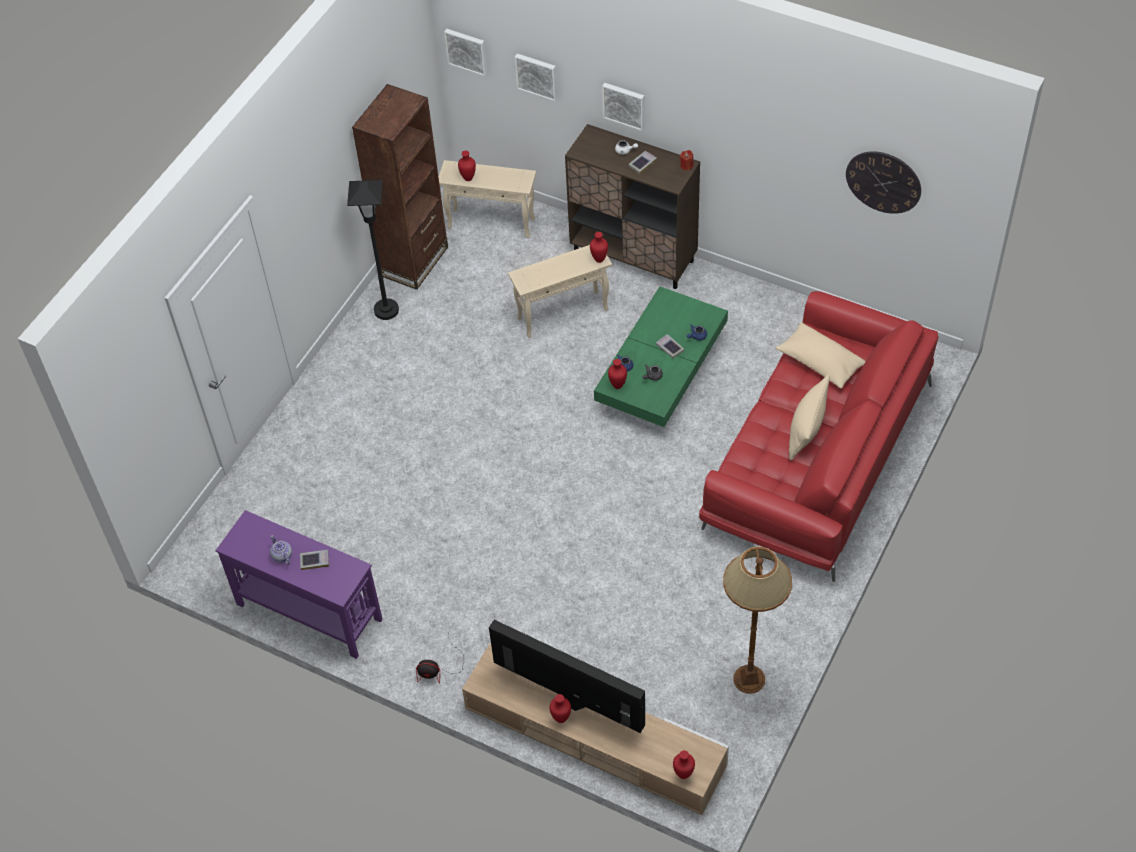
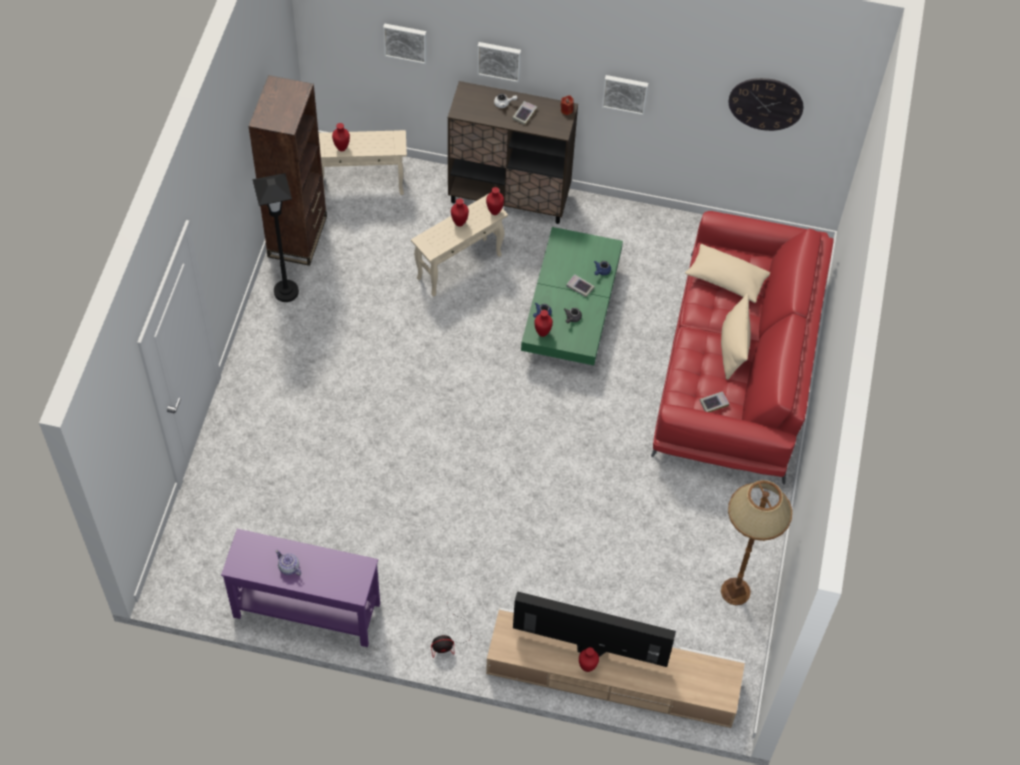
camera: 20 degrees left, 5 degrees up
book [300,550,329,570] -> book moved to [700,391,729,412]
picture [444,29,487,76] -> picture moved to [602,75,648,115]
red vase [673,750,695,779] -> red vase moved to [451,198,469,227]

